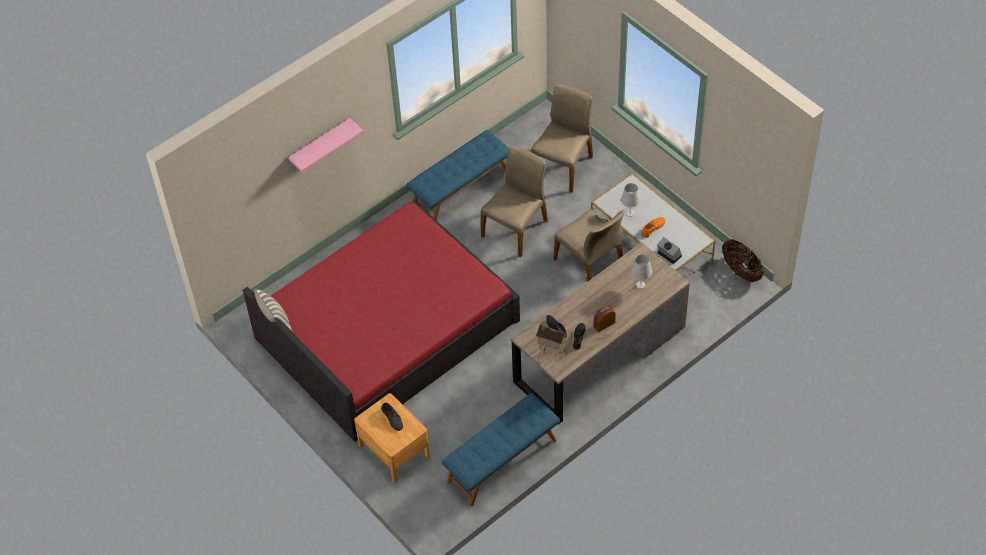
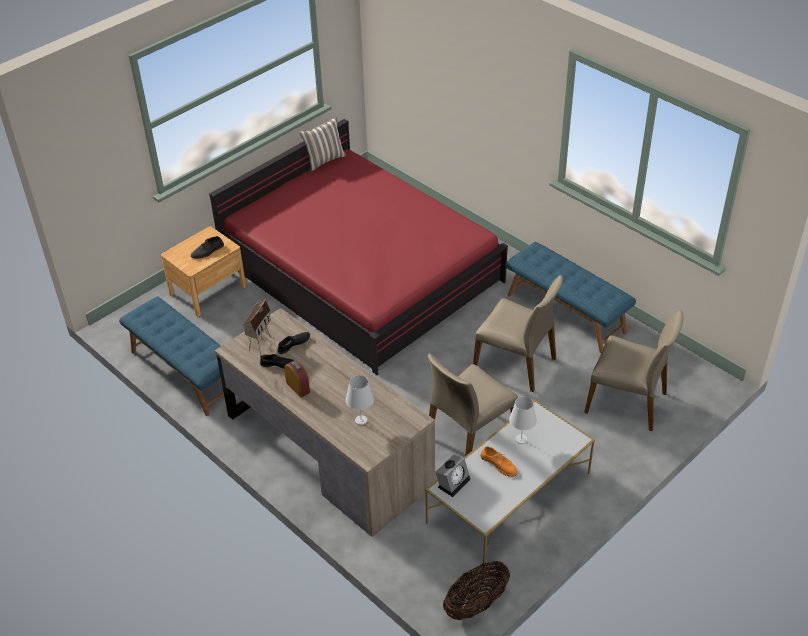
camera: 85 degrees right, 10 degrees down
pink shelf [288,118,364,172] -> none

